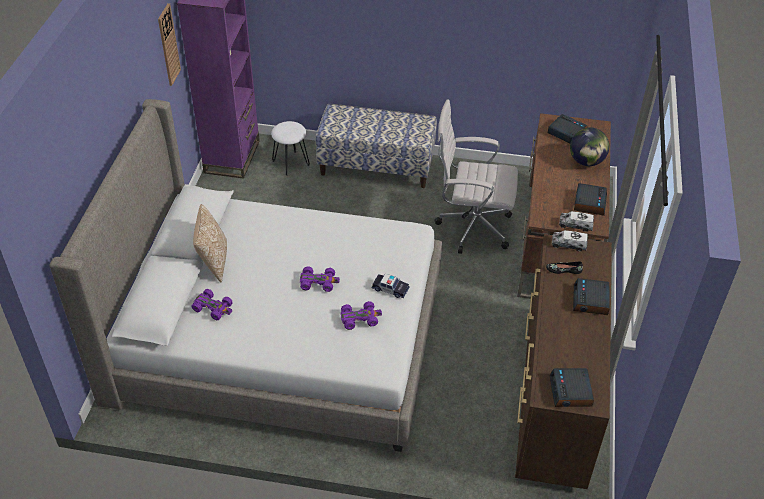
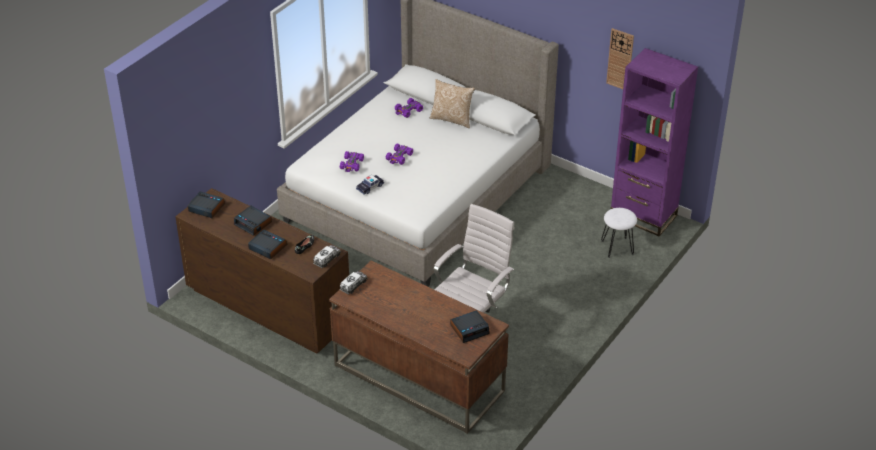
camera: 115 degrees right, 5 degrees down
bench [316,104,437,188] -> none
globe [570,127,609,166] -> none
alarm clock [574,183,607,216] -> alarm clock moved to [234,206,272,236]

